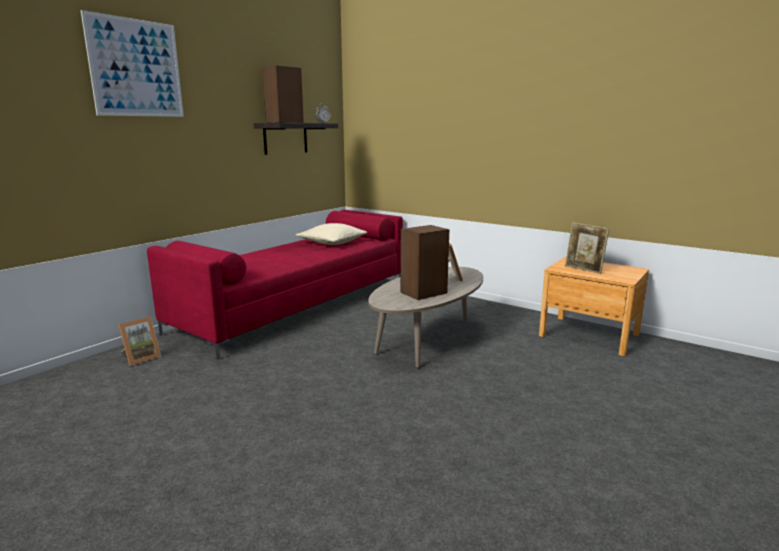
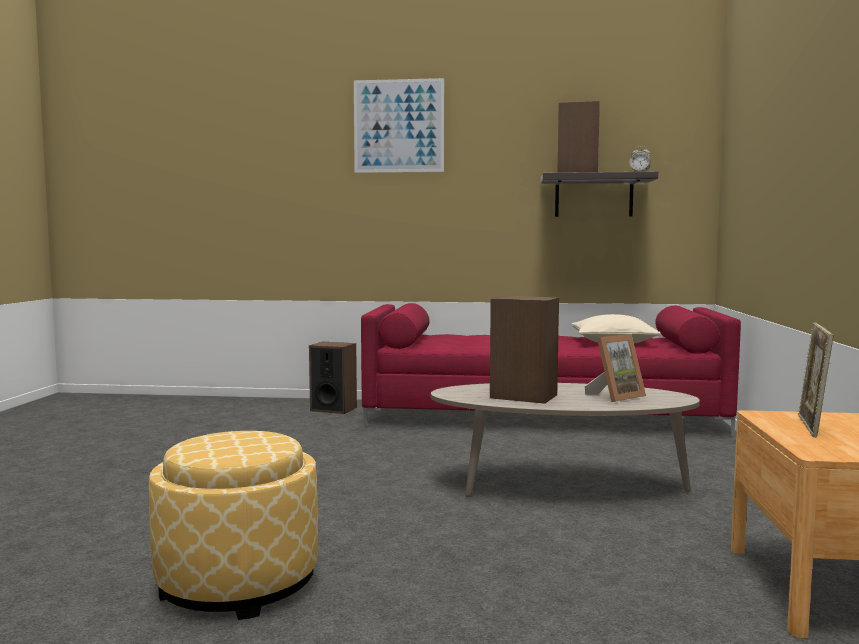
camera: 60 degrees right, 10 degrees down
picture frame [118,316,161,366] -> speaker [309,342,357,414]
none -> ottoman [149,431,318,620]

